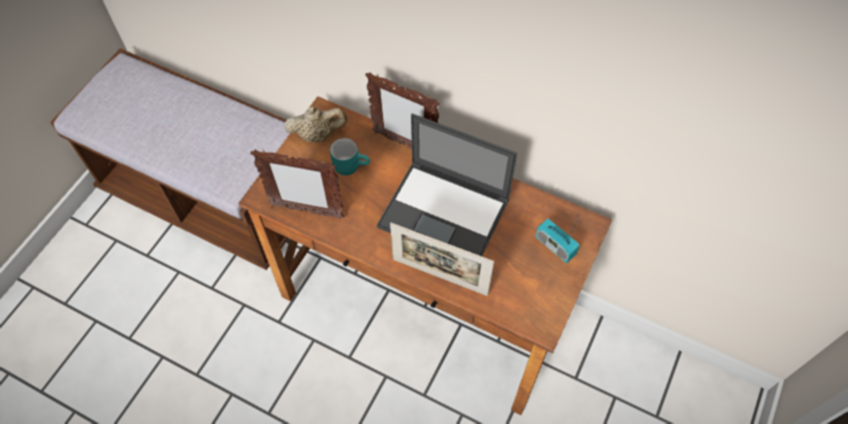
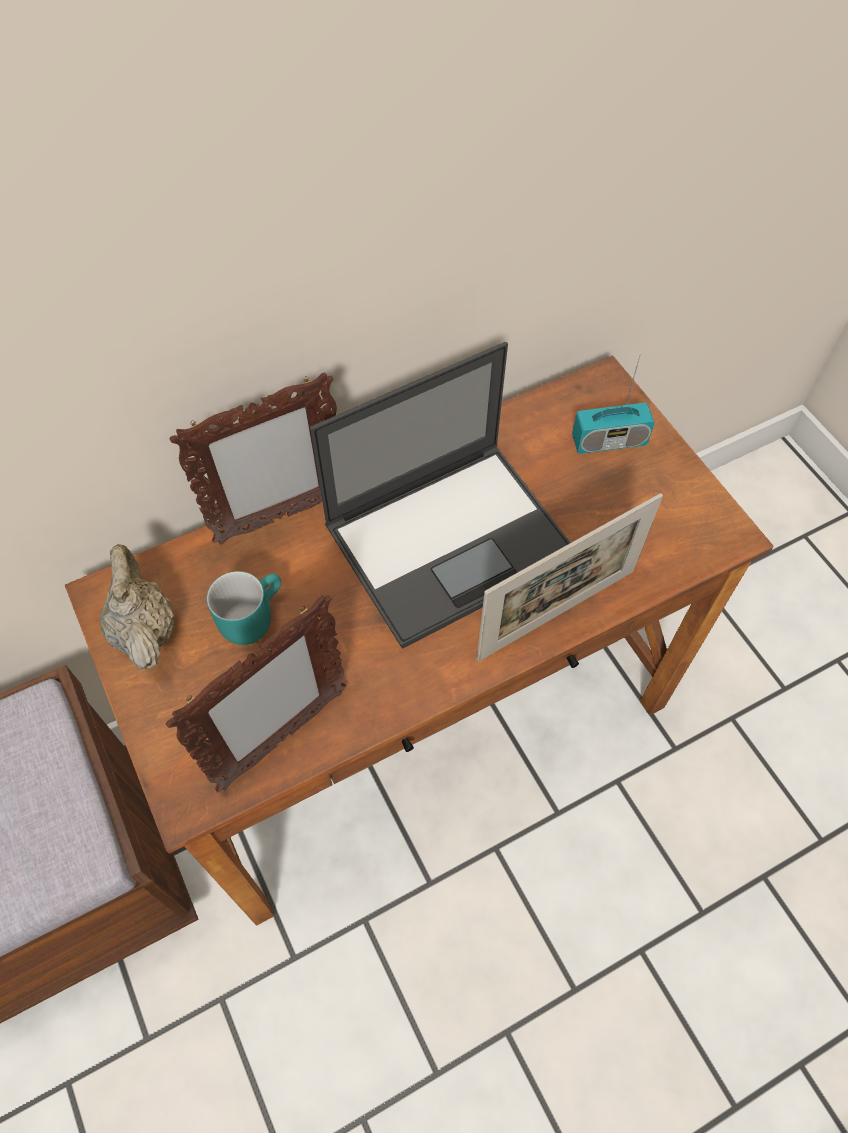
camera: 55 degrees left, 0 degrees up
beige teapot [284,106,347,142] -> beige teapot turned 45 degrees counterclockwise [100,544,175,670]

